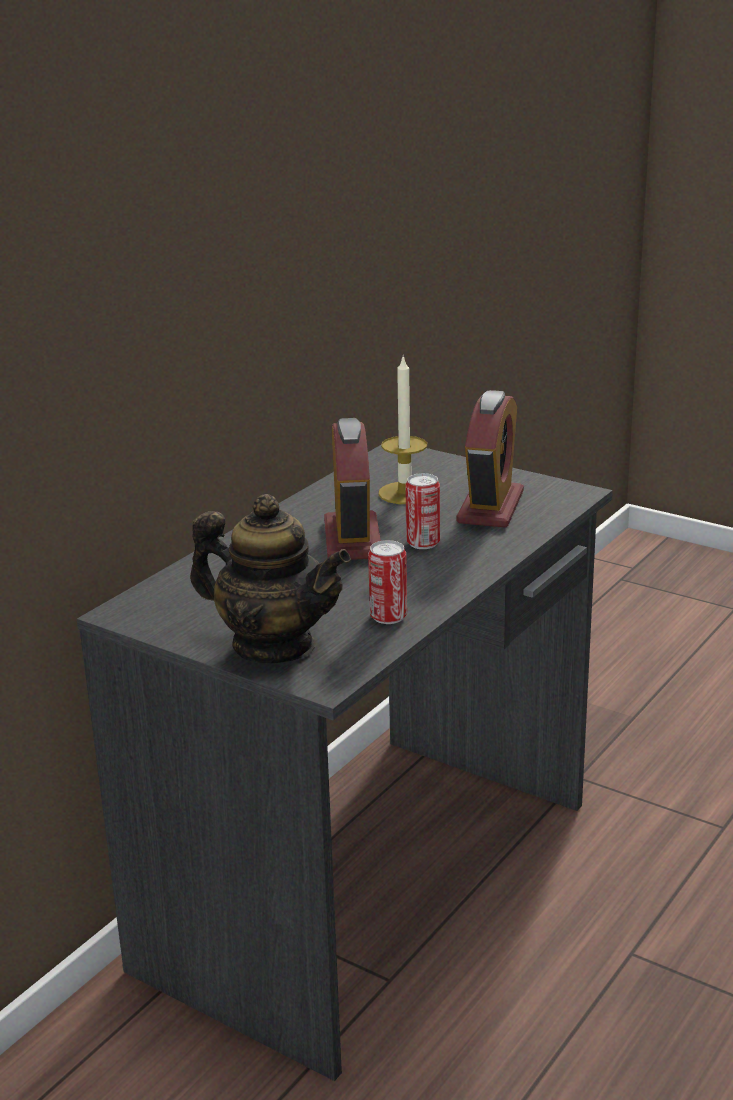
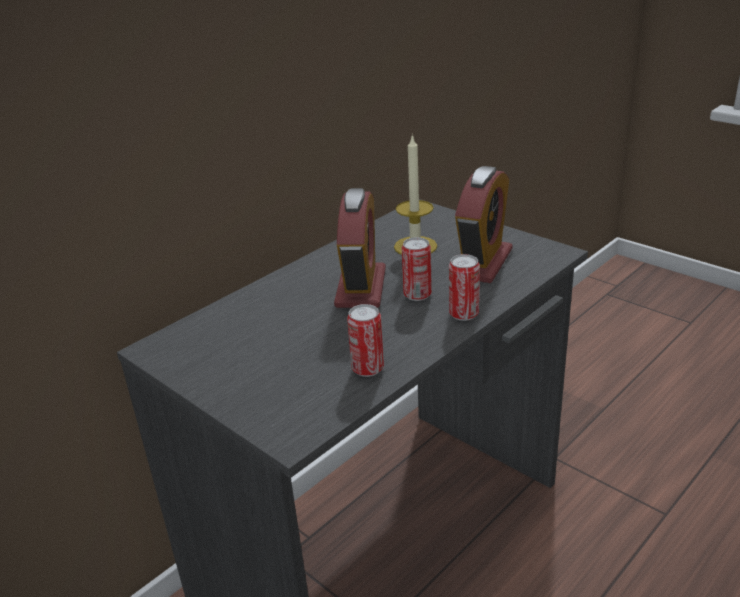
camera: 10 degrees right, 5 degrees up
teapot [190,494,351,663] -> none
none -> can [449,254,480,321]

